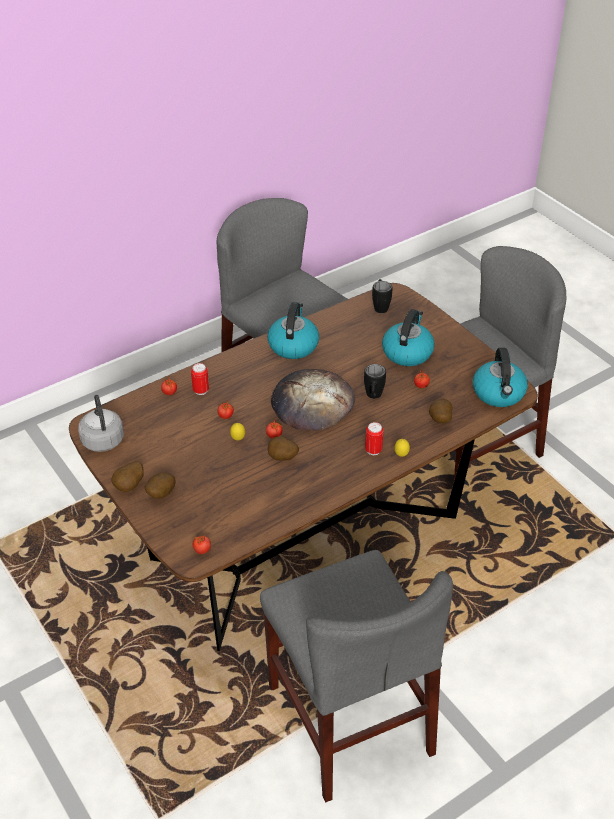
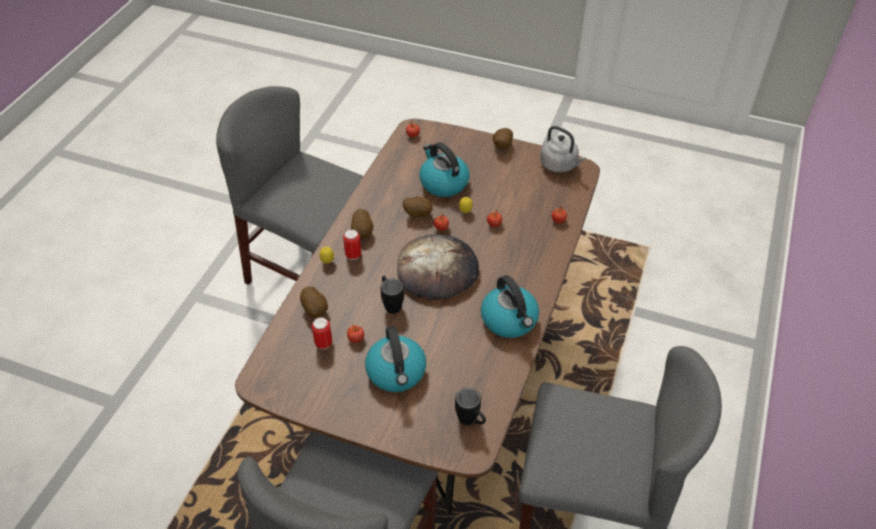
camera: 145 degrees right, 5 degrees up
potato [145,472,175,499] -> potato moved to [351,209,373,239]
can [191,363,209,395] -> can moved to [312,317,332,349]
kettle [473,348,528,407] -> kettle moved to [419,142,470,197]

